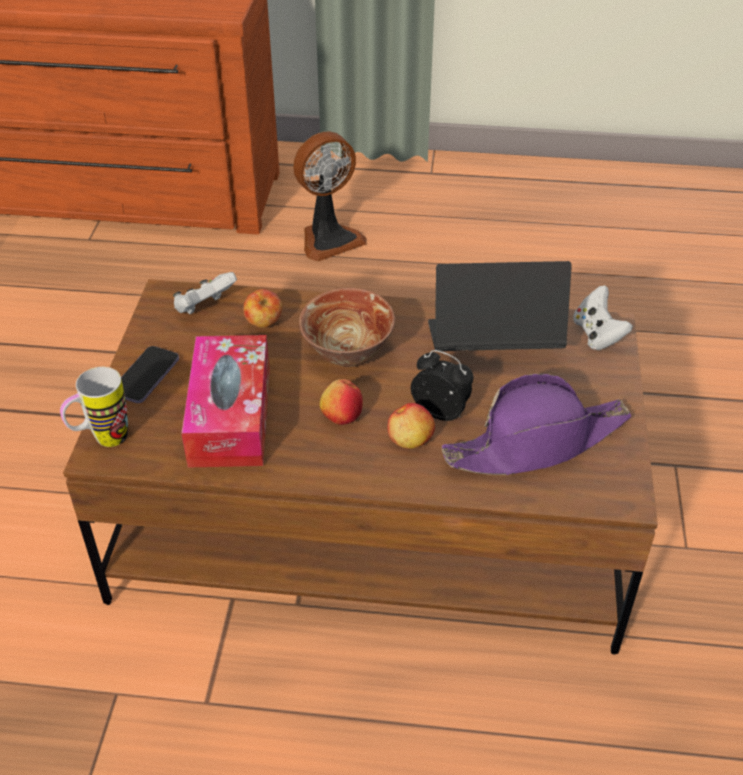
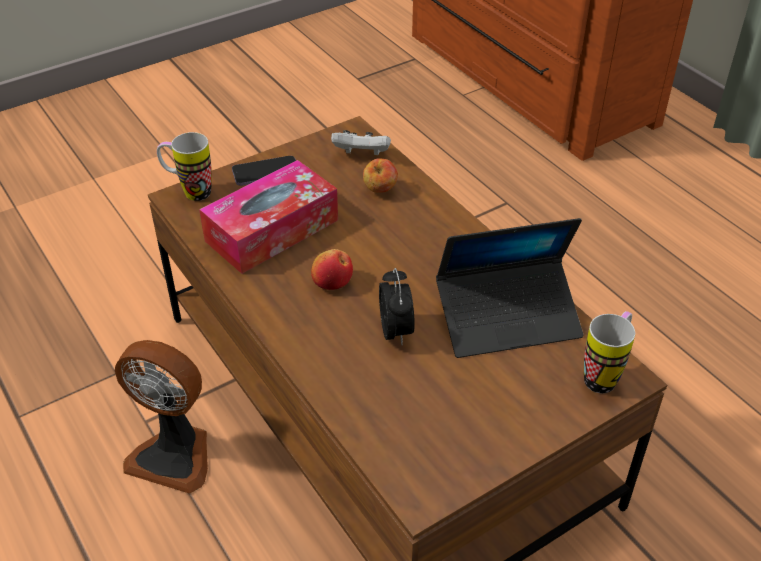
camera: 50 degrees right, 0 degrees up
fan [293,132,367,262] -> fan moved to [115,340,208,494]
bowl [299,288,395,367] -> none
apple [387,403,435,449] -> none
laptop [428,261,572,351] -> laptop turned 120 degrees clockwise [436,218,584,358]
purple hat [442,374,632,475] -> none
white game controller [573,285,633,350] -> mug [584,311,635,393]

